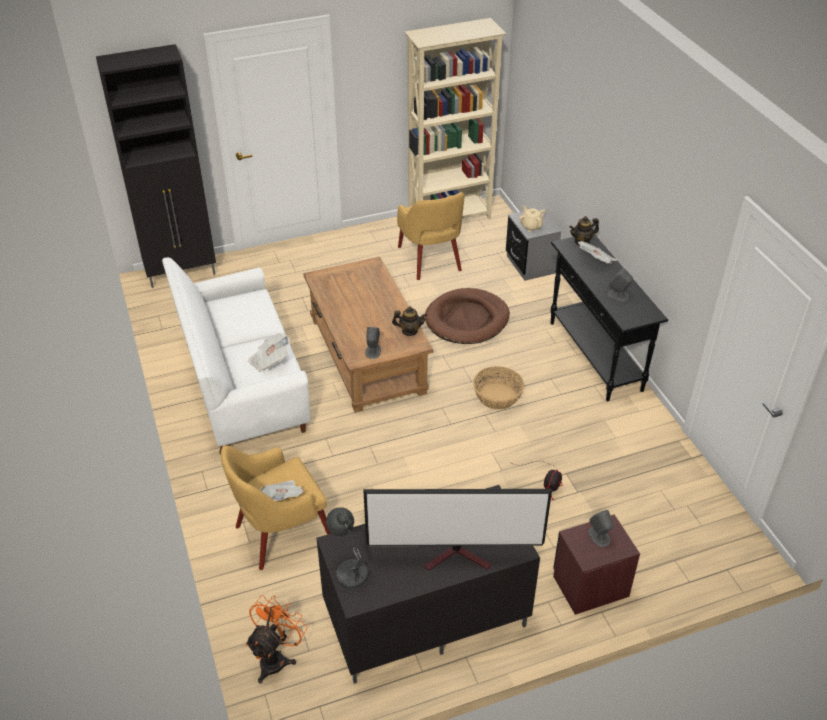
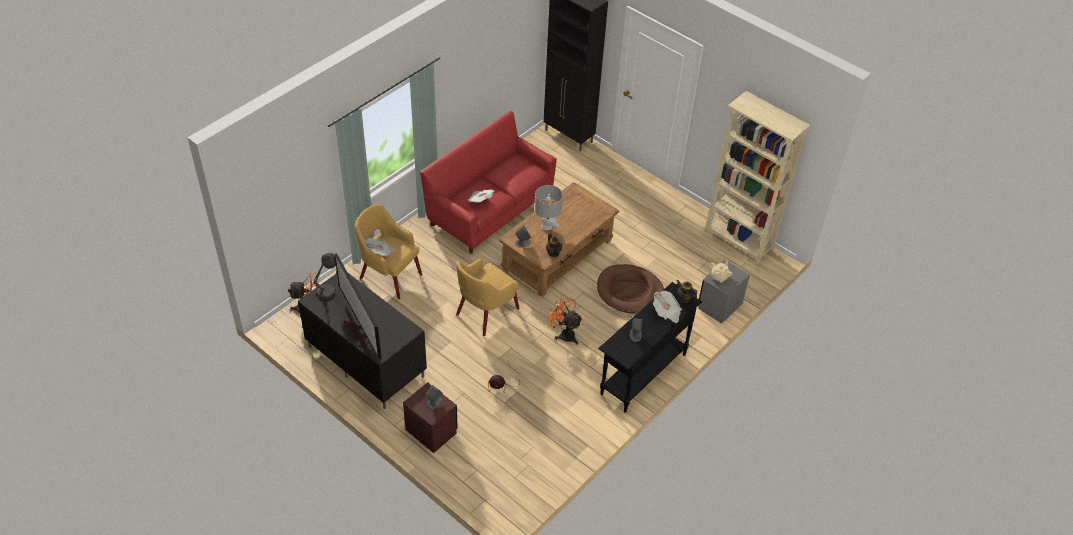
camera: 60 degrees right, 5 degrees up
white sofa [162,257,311,454] -> red sofa [420,111,557,254]
yellow armchair [397,192,464,280] -> yellow armchair moved to [456,258,519,336]
basket [473,366,524,410] -> orange fan [546,295,583,345]
none -> grey table lamp [534,185,563,230]

